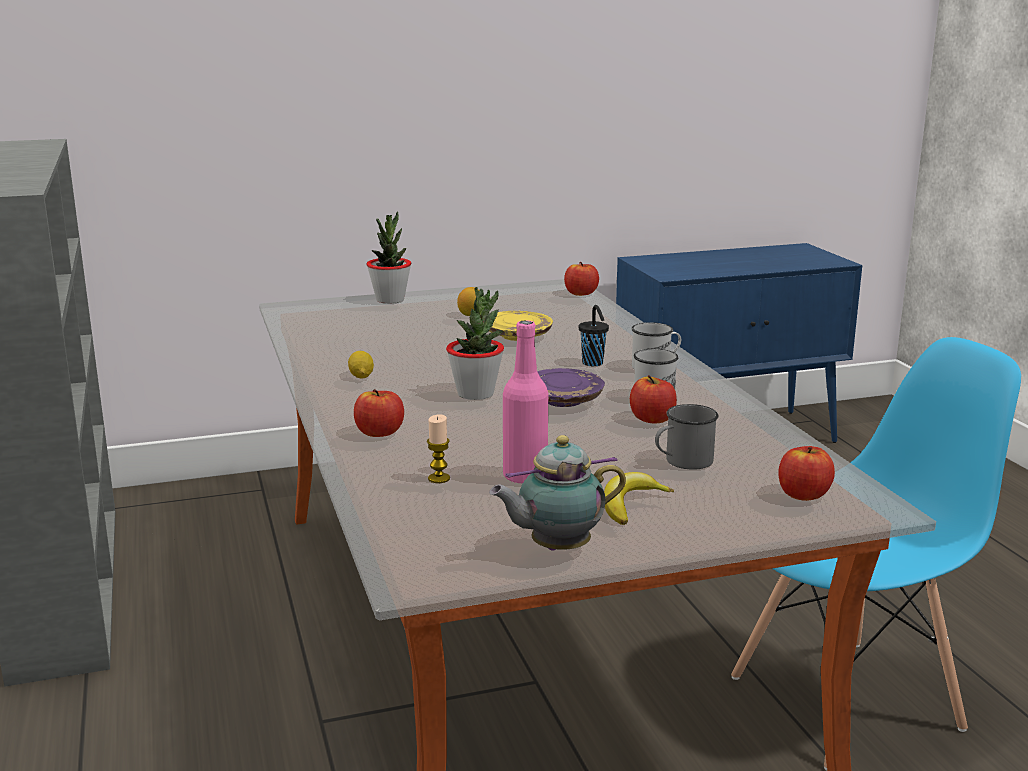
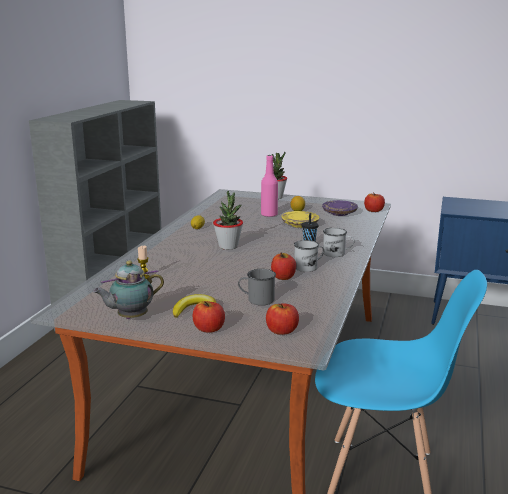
camera: 35 degrees right, 0 degrees up
apple [354,389,404,437] -> apple moved to [193,301,225,333]
teapot [489,435,626,551] -> teapot turned 45 degrees counterclockwise [93,261,164,319]
pink bottle [503,320,548,484] -> pink bottle moved to [261,155,278,217]
purple plate [537,368,605,407] -> purple plate moved to [322,200,358,216]

